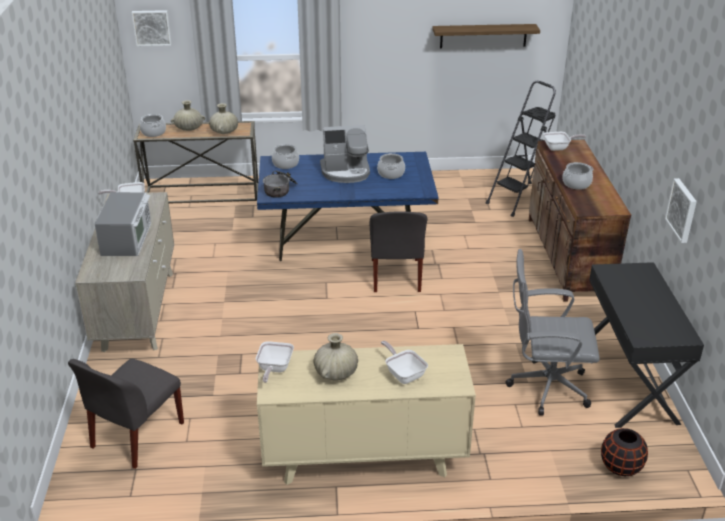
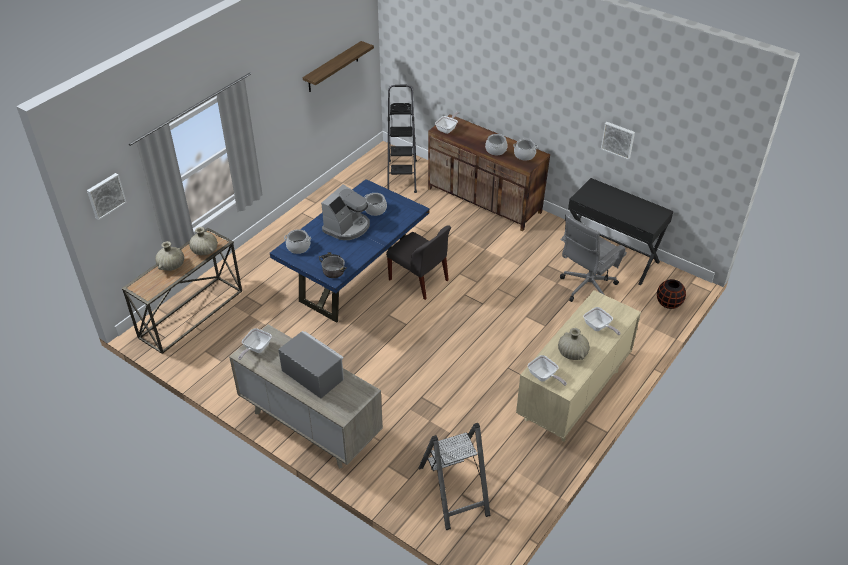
camera: 50 degrees left, 10 degrees up
grey chair [68,359,184,469] -> grey step ladder [418,423,491,530]
cooking pot [140,114,166,137] -> cooking pot moved to [513,139,538,161]
frying pan [381,341,428,384] -> frying pan turned 135 degrees counterclockwise [583,307,621,335]

